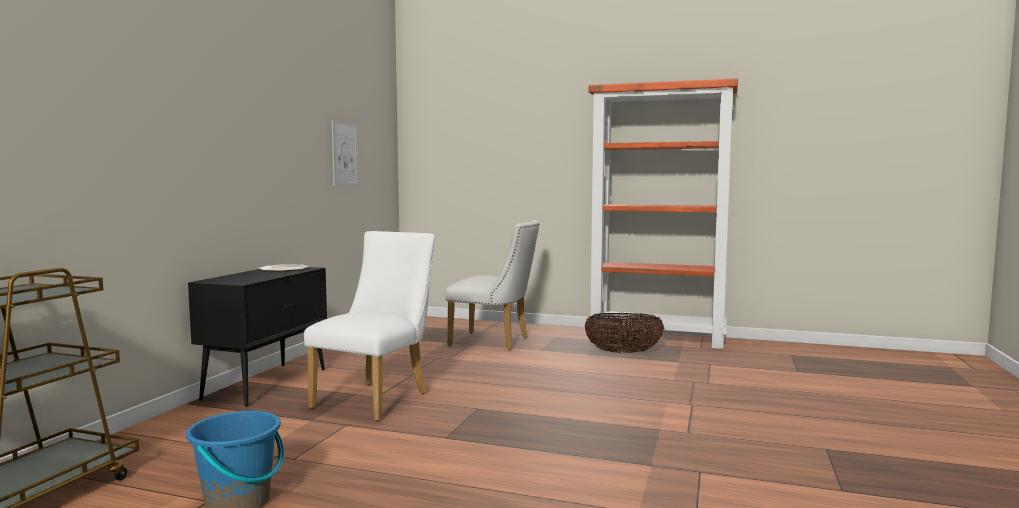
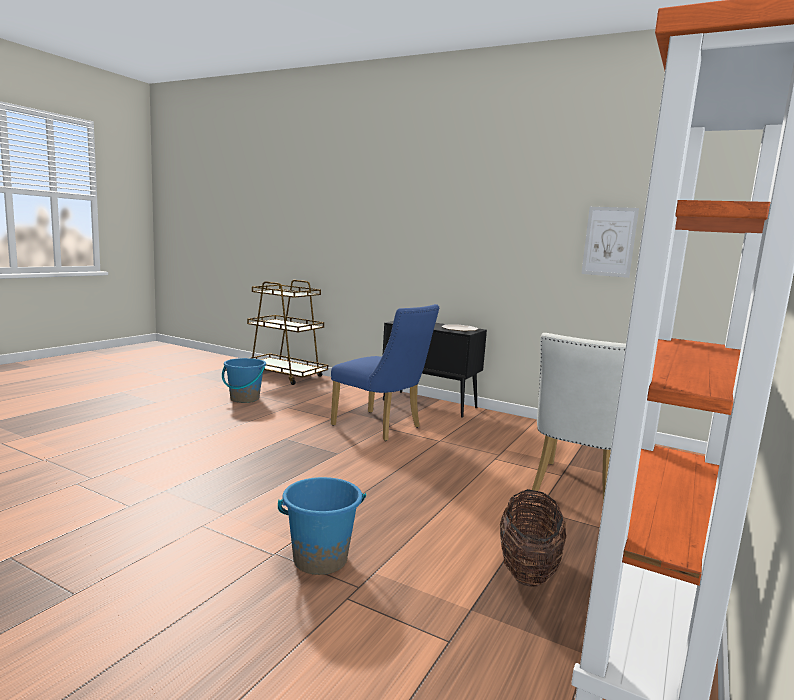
camera: 100 degrees right, 5 degrees up
white chair [304,231,435,421] -> blue chair [331,304,439,441]
none -> blue bucket [278,477,366,575]

